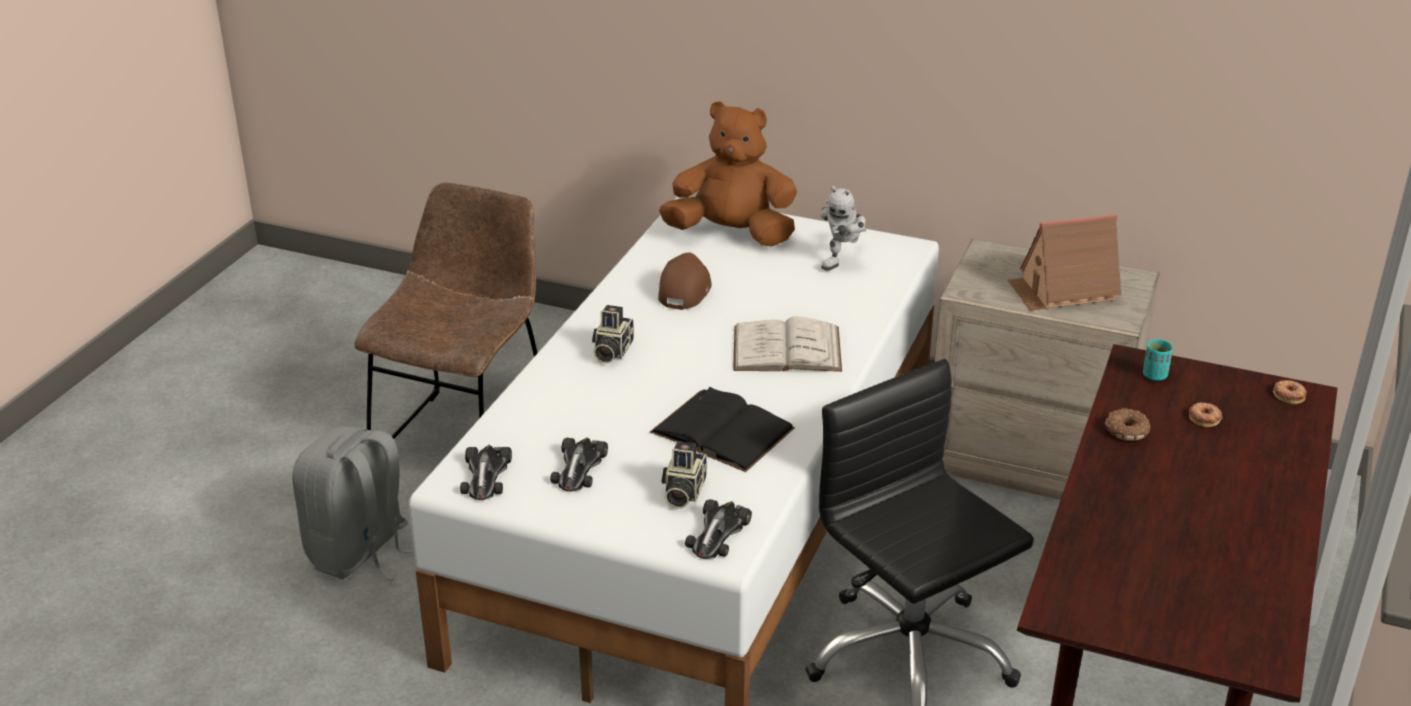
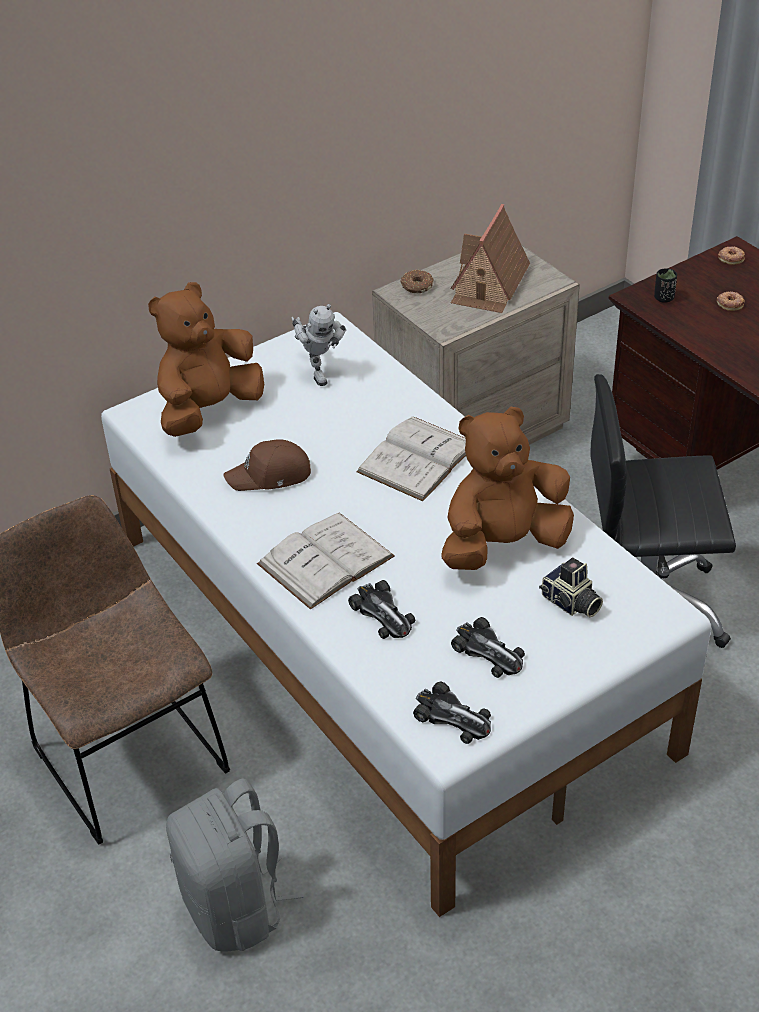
camera: 55 degrees left, 10 degrees up
camera [592,305,634,363] -> white book [257,513,395,610]
black book [650,387,795,472] -> brown plush toy [441,406,574,570]
brown cap [658,252,712,310] -> brown cap turned 60 degrees counterclockwise [223,439,311,491]
toy car [685,499,752,559] -> toy car moved to [348,580,415,639]
donut [1105,408,1150,441] -> donut moved to [400,270,433,293]
turquoise cup [1143,339,1173,381] -> black cup [654,268,677,303]

